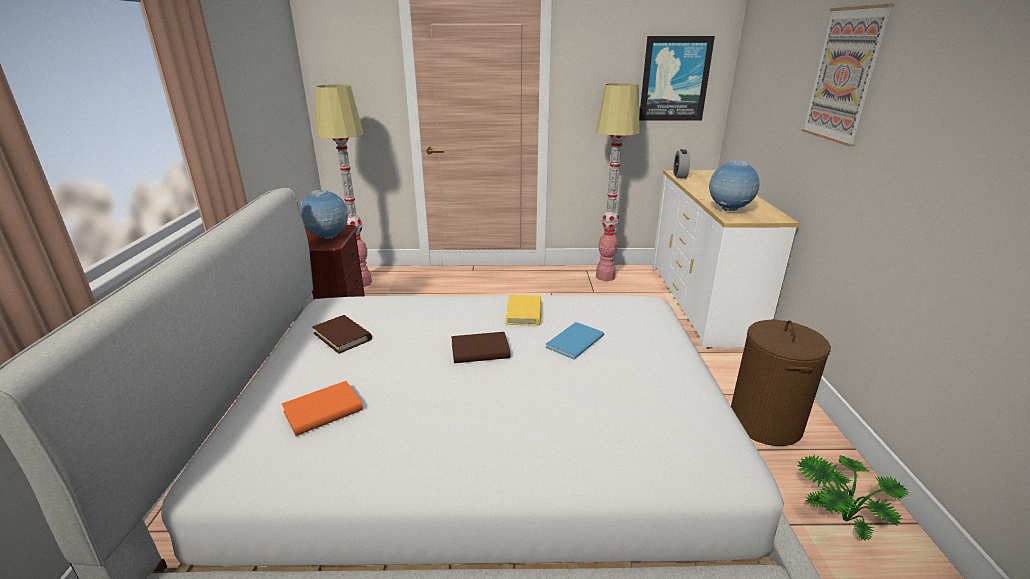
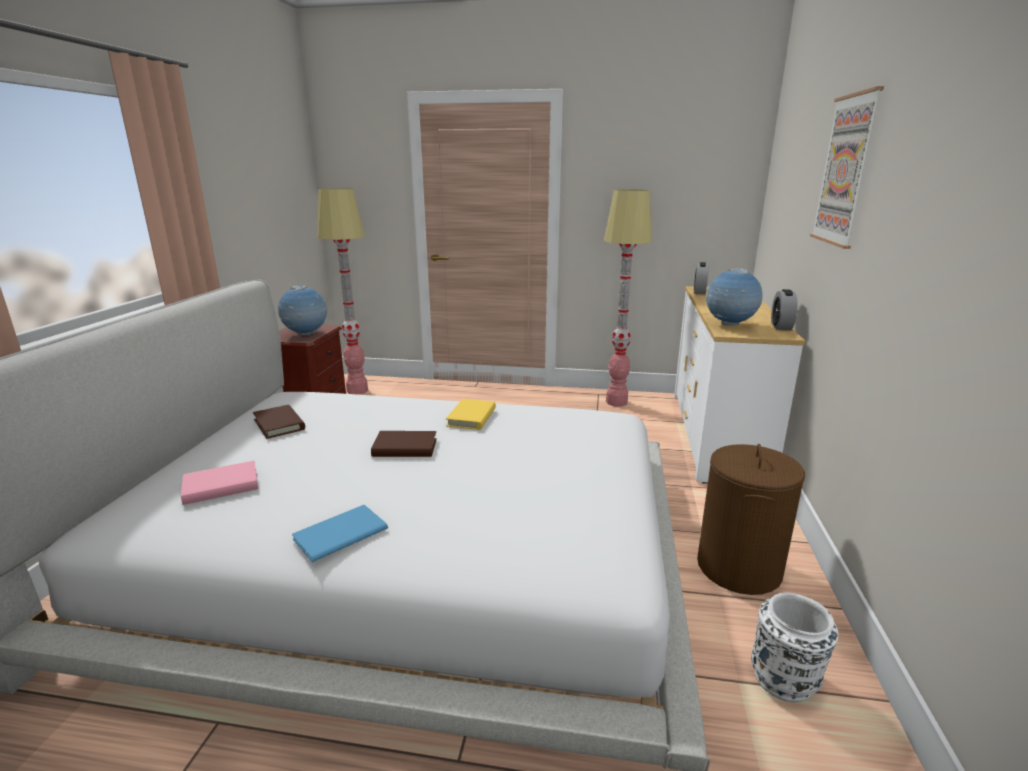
camera: 10 degrees right, 5 degrees down
orange book [282,381,363,436] -> pink book [181,461,258,505]
blue book [546,322,605,359] -> blue book moved to [292,505,388,562]
picture [639,36,715,121] -> none
potted plant [797,454,909,541] -> white vase [751,592,839,702]
none -> alarm clock [771,289,798,330]

